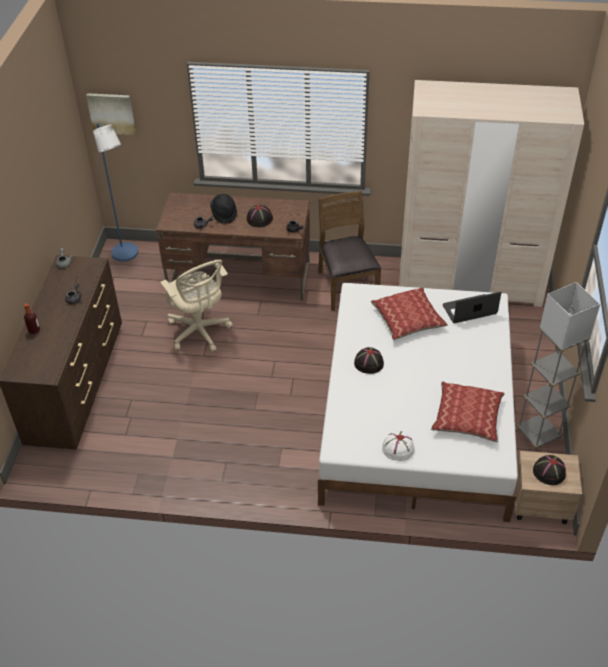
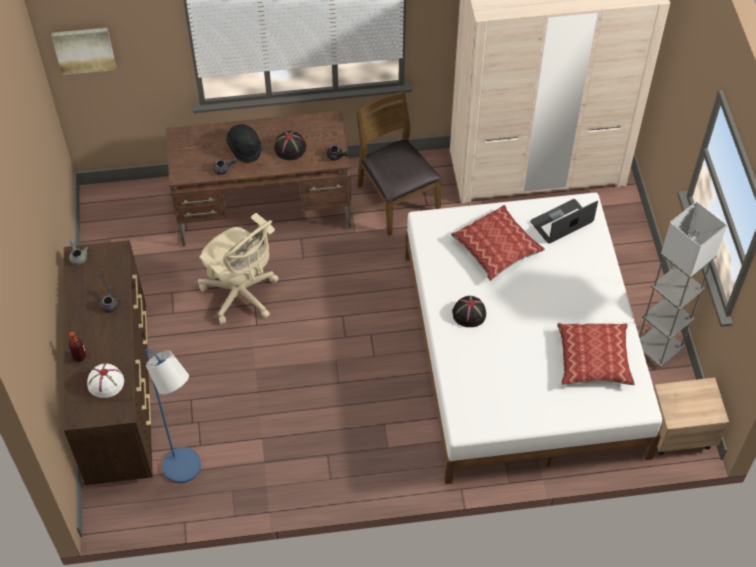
camera: 15 degrees left, 10 degrees up
blue floor lamp [93,123,138,261] -> blue floor lamp moved to [145,349,201,483]
white hat [382,431,414,461] -> white hat moved to [87,363,124,398]
black hat [533,455,566,485] -> none

